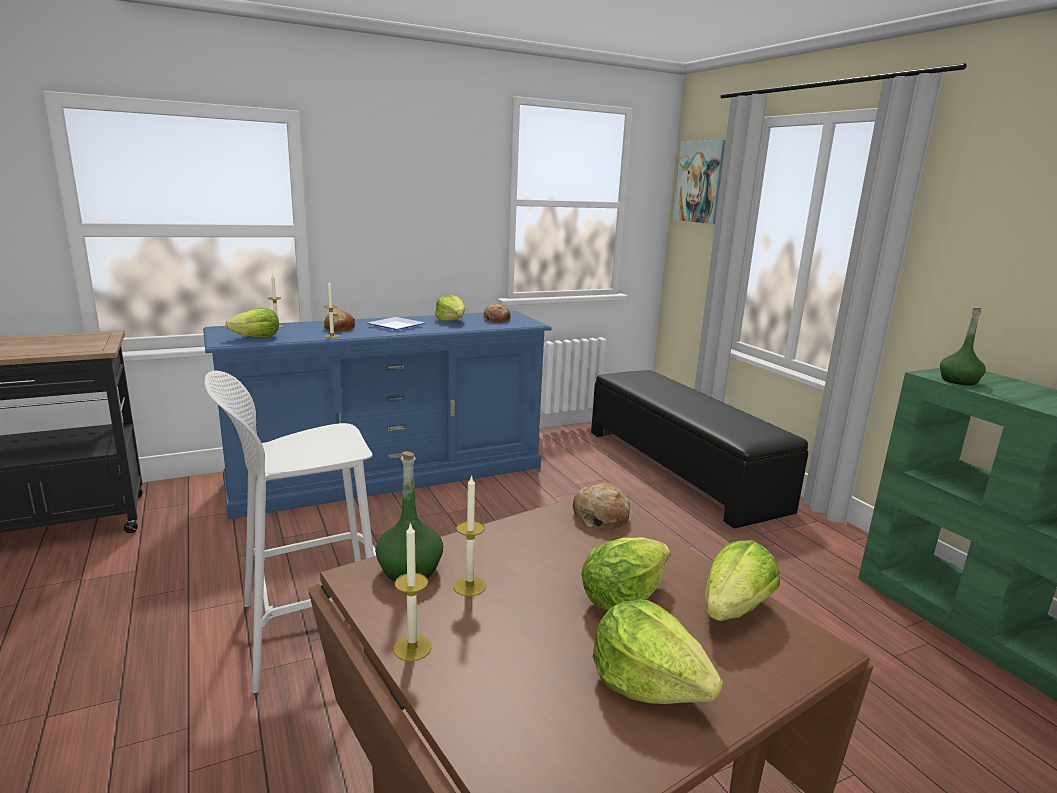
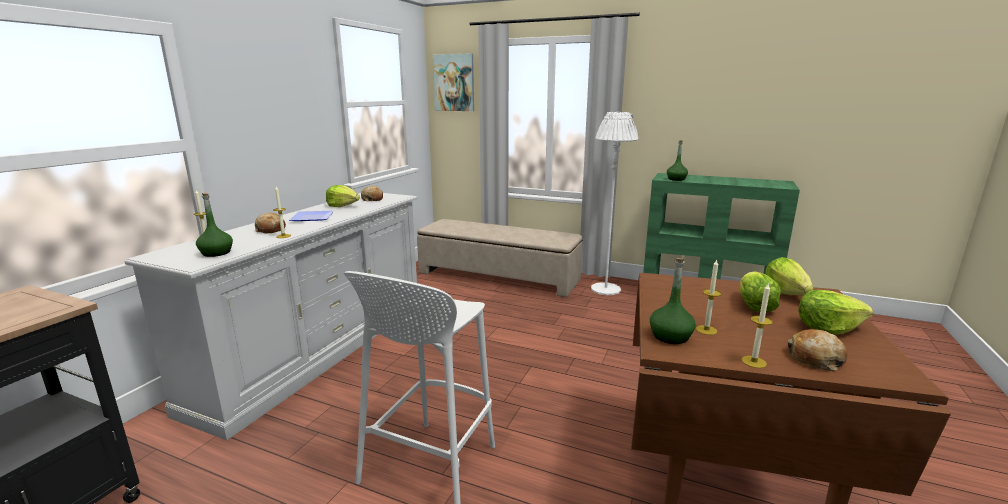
camera: 40 degrees left, 0 degrees up
blue cabinet [203,311,552,520] -> white cabinet [125,193,418,440]
lettuce [226,308,279,337] -> green bottle [196,193,233,257]
bread [573,482,630,529] -> bread moved to [788,329,848,371]
black bench [591,370,808,529] -> beige bench [417,219,583,297]
none -> white floor lamp [591,112,638,295]

